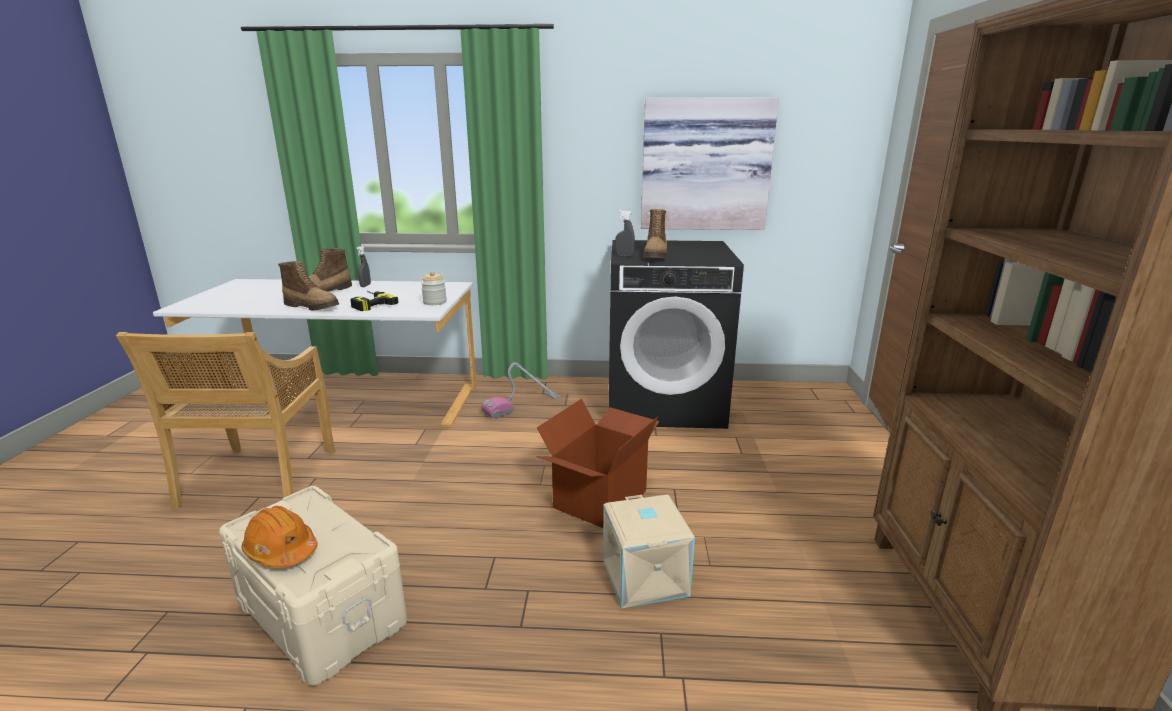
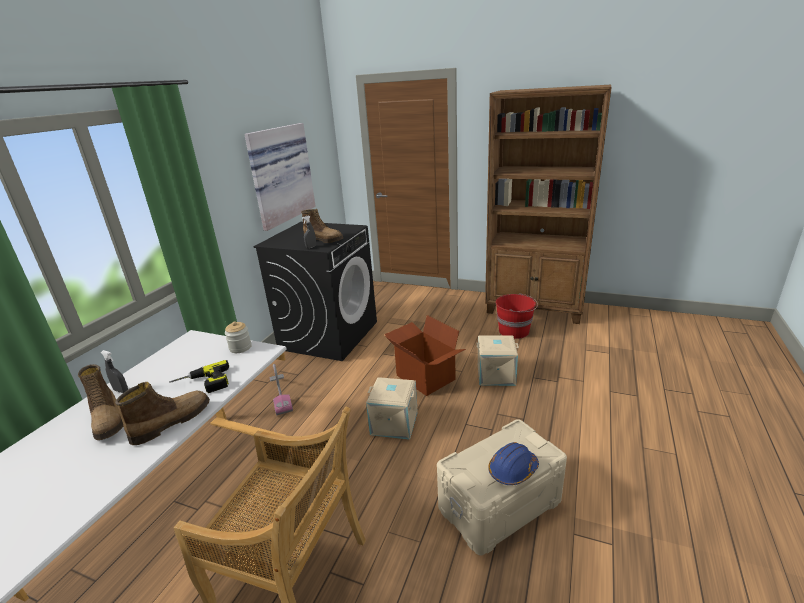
camera: 70 degrees left, 5 degrees up
orange hard hat [241,506,318,568] -> blue hard hat [488,442,539,485]
none -> beige storage box [366,377,418,440]
none -> red bucket [496,293,538,339]

